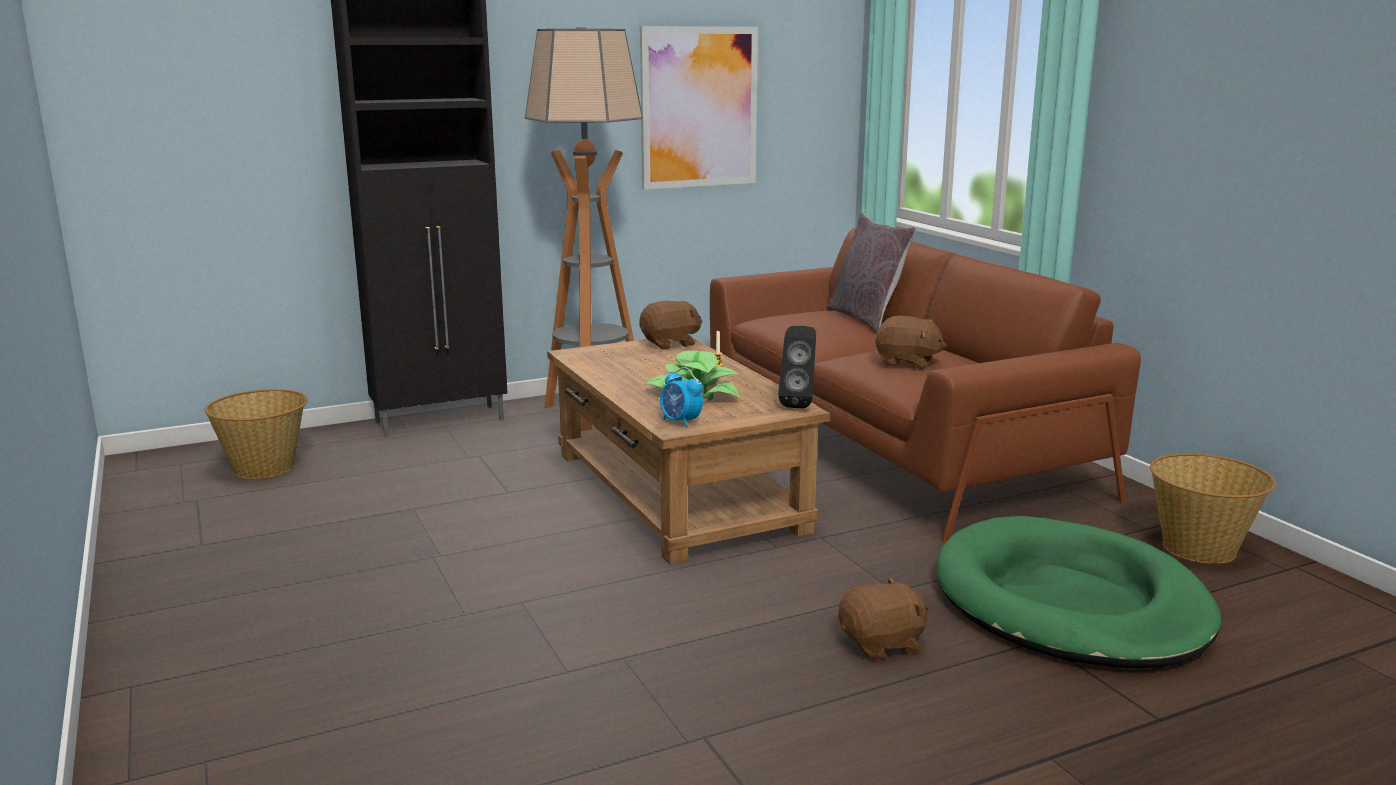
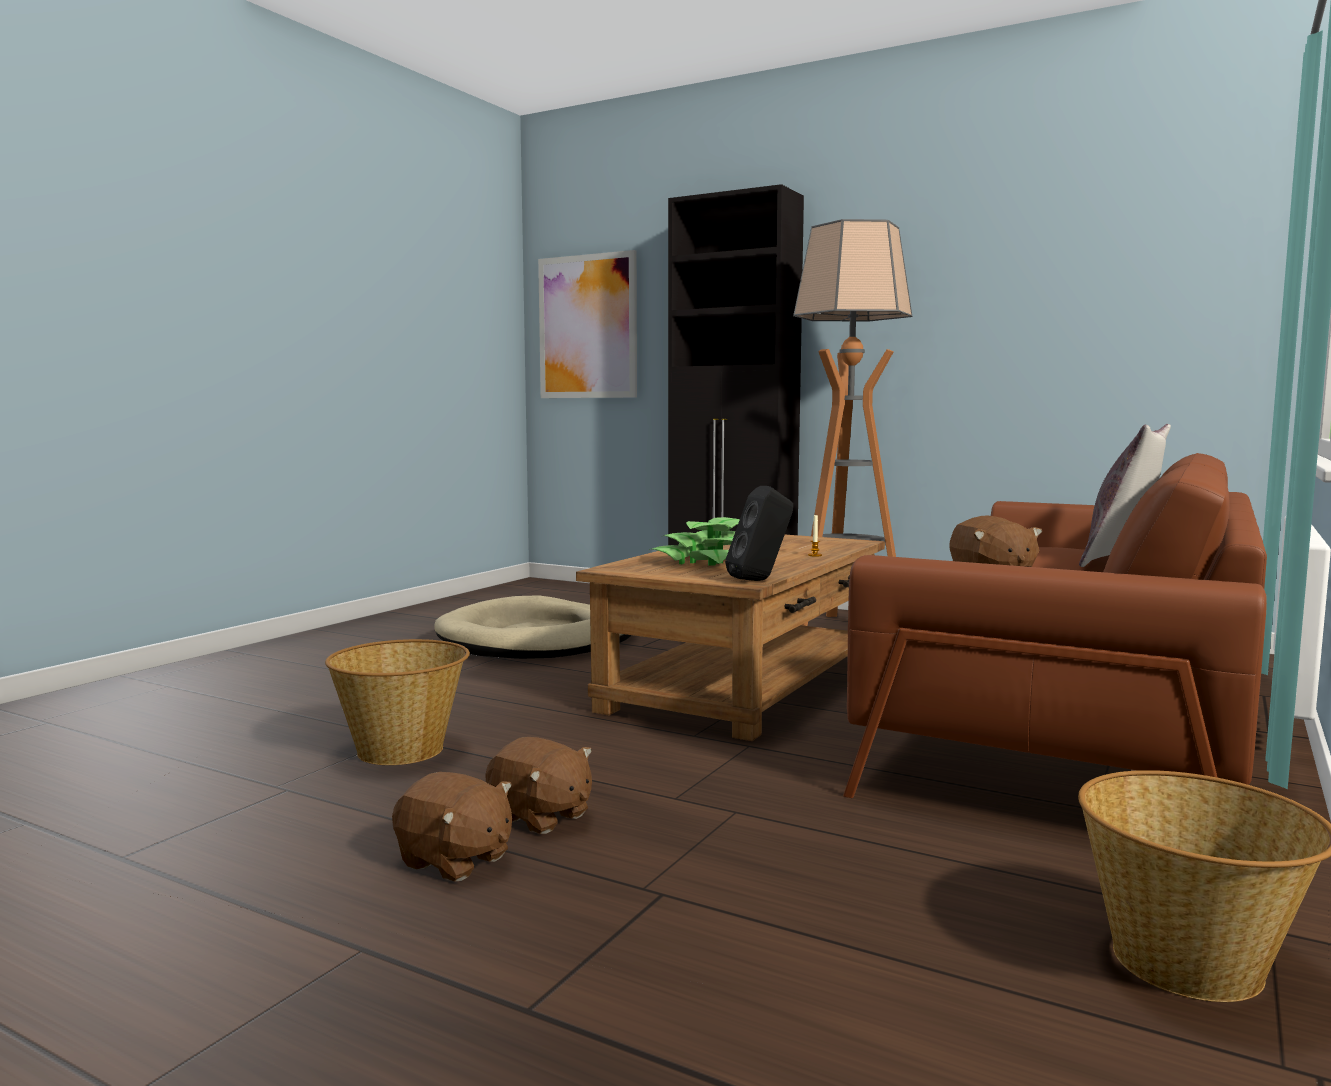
camera: 55 degrees right, 10 degrees down
basket [205,389,308,479] -> basket moved to [325,639,470,765]
brown plush toy [639,301,702,349] -> brown plush toy moved to [392,772,512,881]
picture [640,26,758,190] -> picture moved to [538,250,637,398]
alarm clock [660,367,703,428] -> none
green dog bed [936,516,1221,669] -> none
none -> beige dog bed [434,595,632,659]

